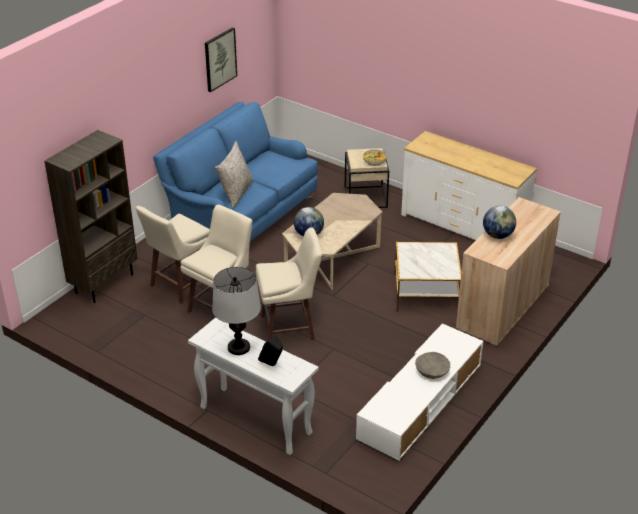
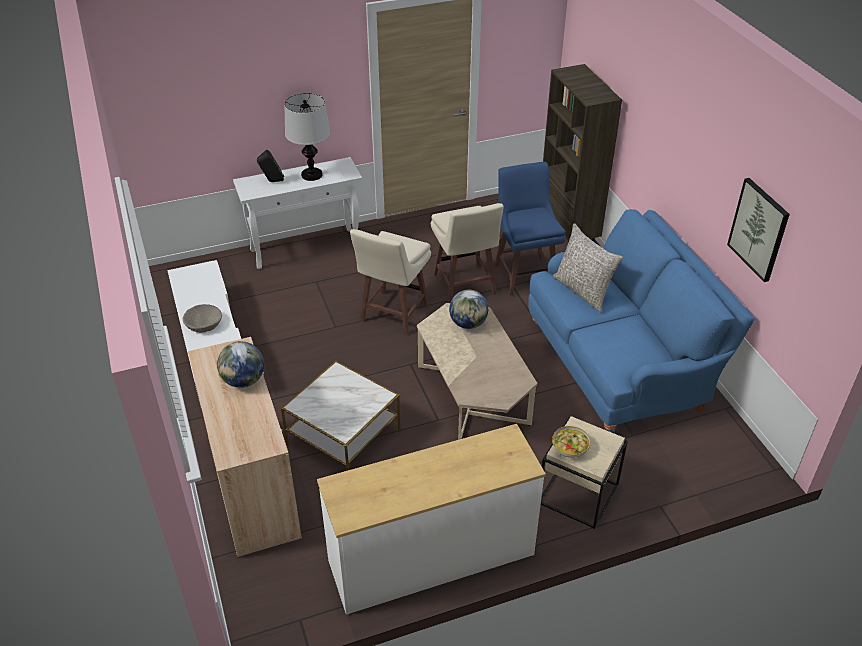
camera: 125 degrees right, 5 degrees up
beige stool [136,206,210,304] -> blue stool [494,162,566,295]

